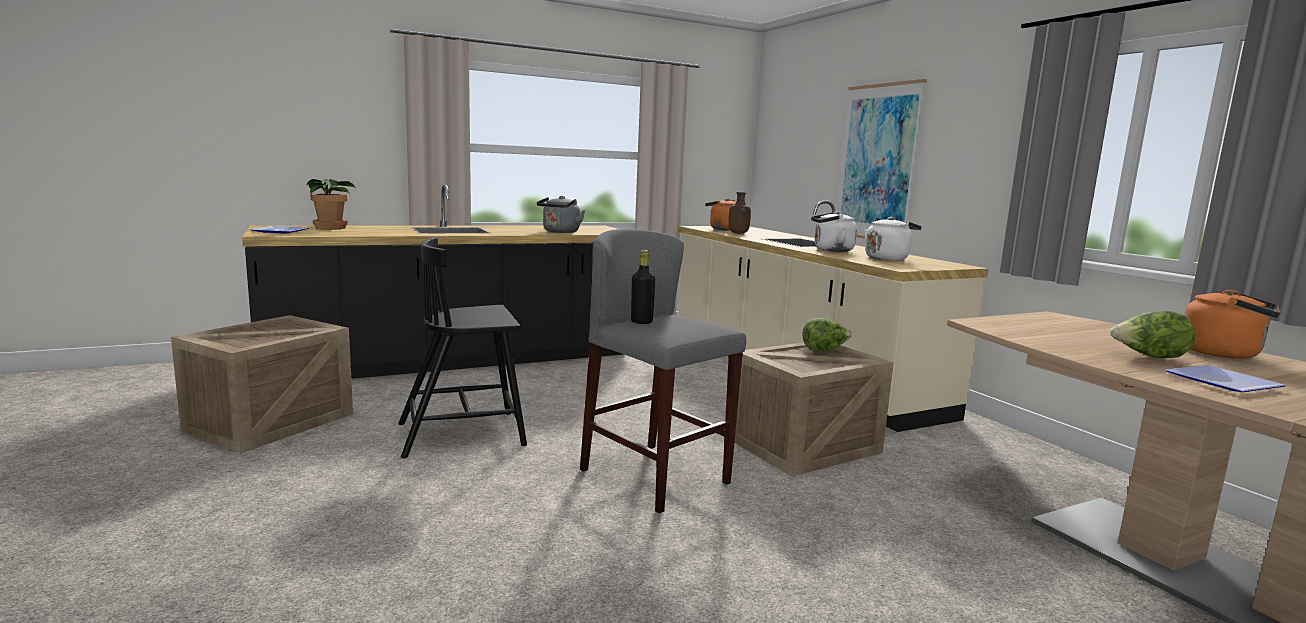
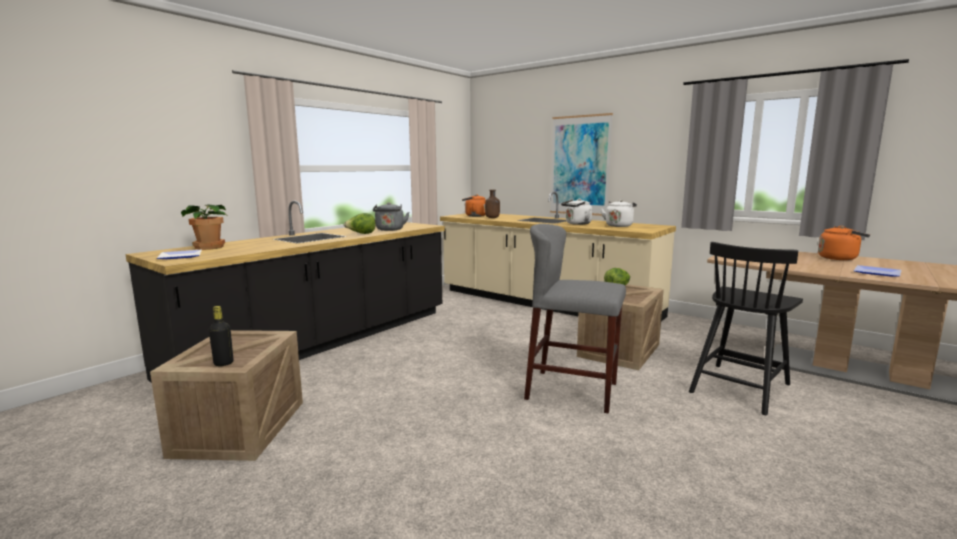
camera: 25 degrees left, 0 degrees up
black chair [398,237,527,458] -> black chair moved to [689,242,803,415]
black bottle [631,250,655,324] -> black bottle moved to [209,306,234,366]
lettuce [1110,310,1195,358] -> lettuce moved to [344,213,376,234]

